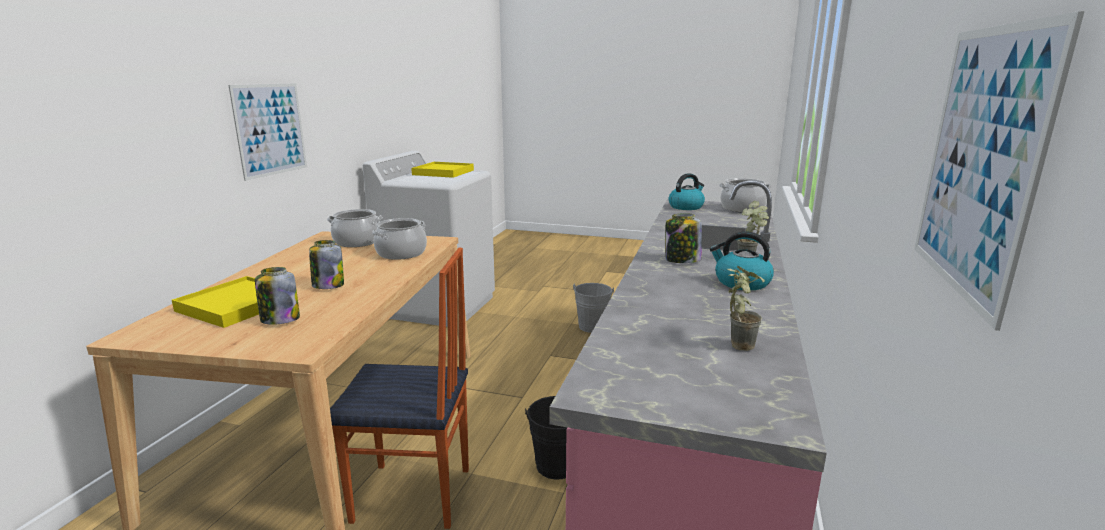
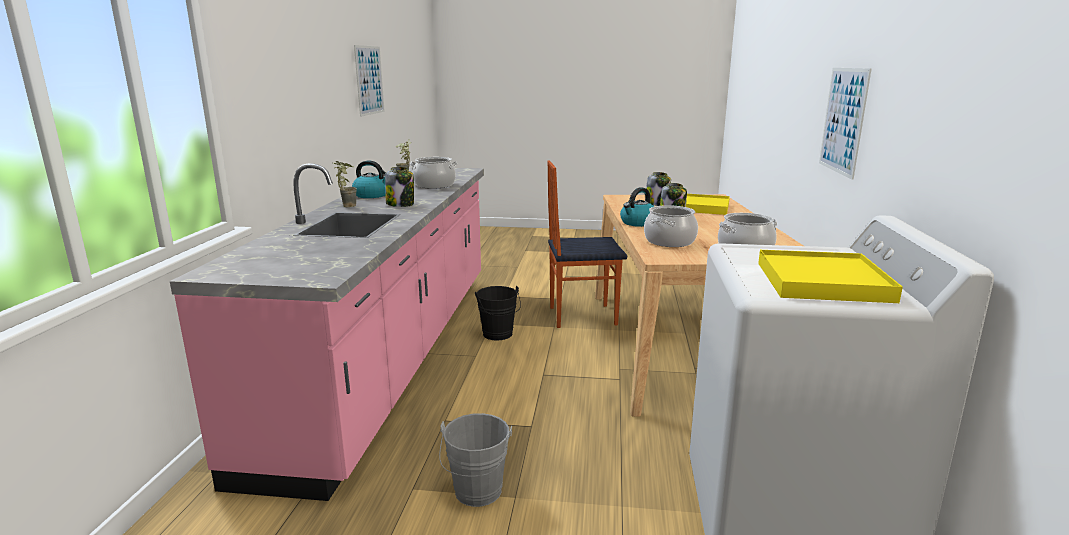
camera: 170 degrees right, 0 degrees up
kettle [668,173,705,210] -> kettle moved to [620,187,654,227]
cooking pot [719,178,772,212] -> cooking pot moved to [410,157,457,189]

